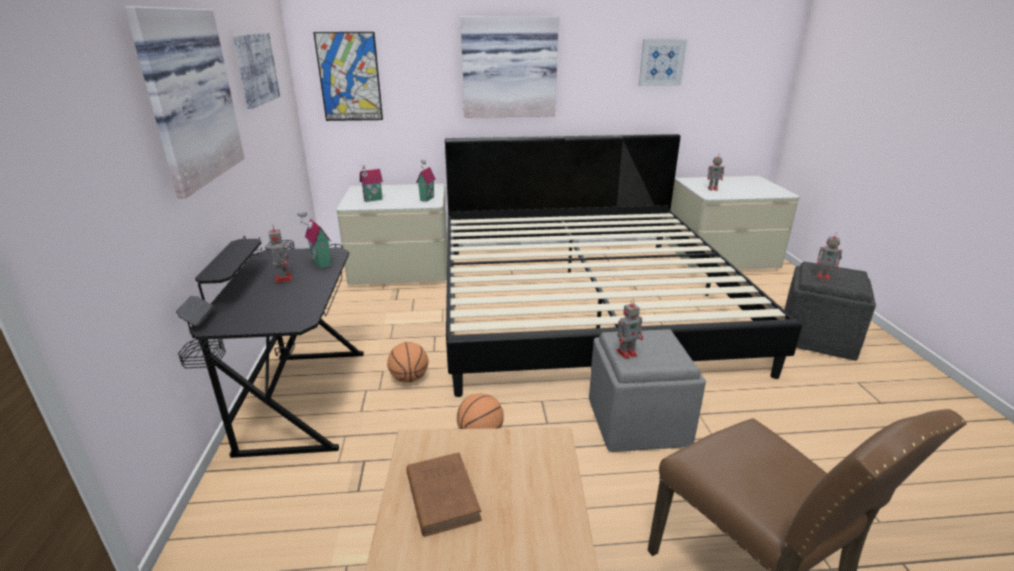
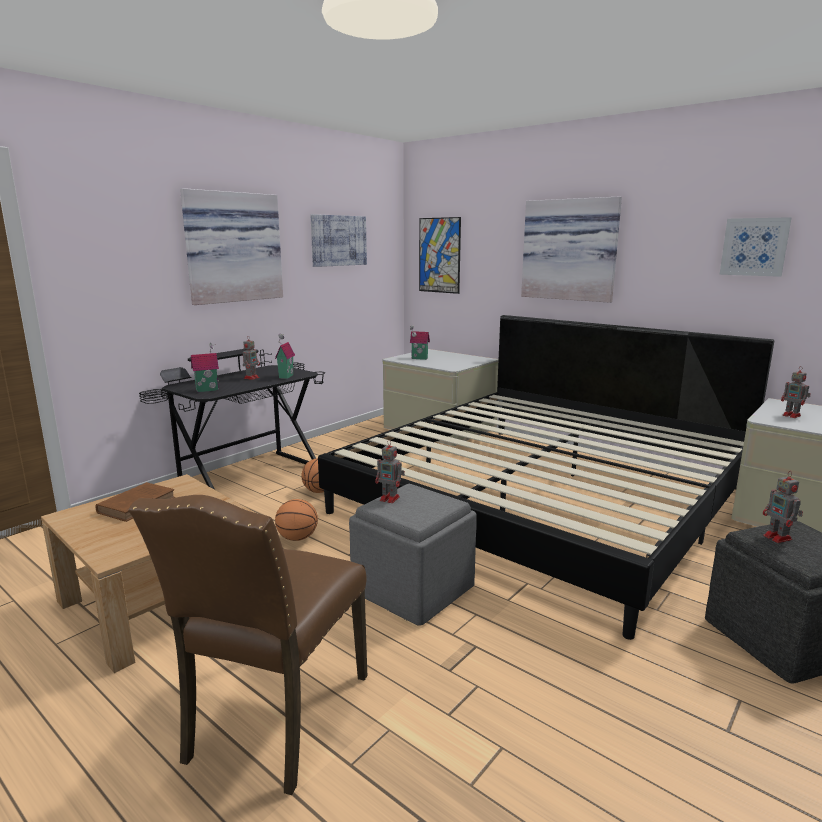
camera: 45 degrees right, 10 degrees down
toy house [416,159,435,202] -> toy house moved to [191,343,219,392]

